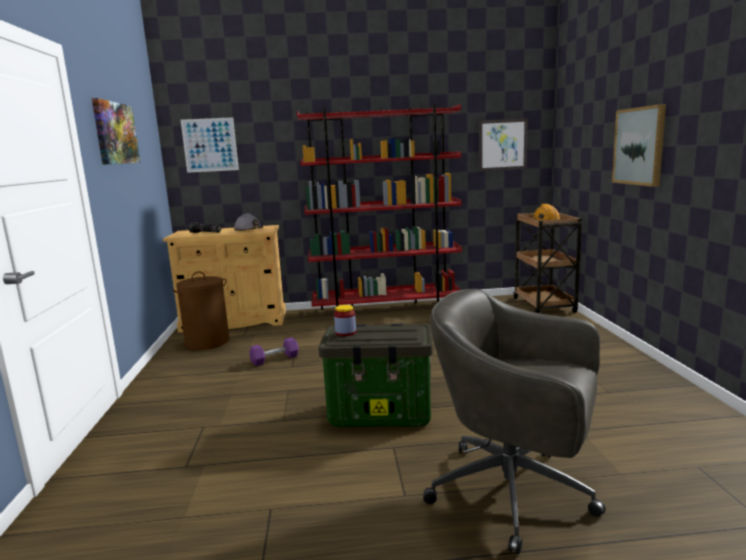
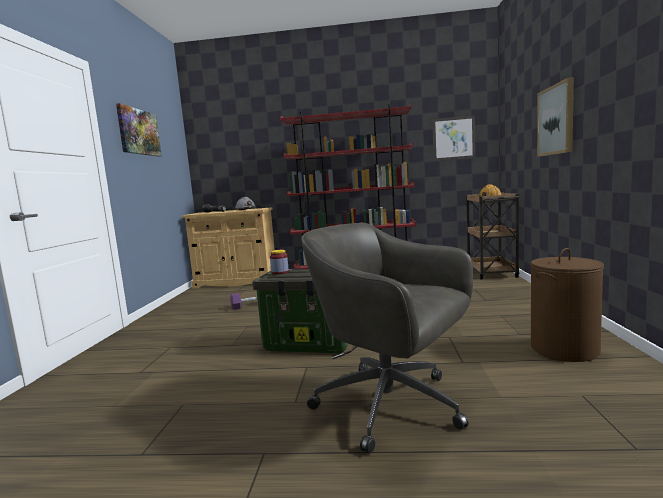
camera: 10 degrees right, 5 degrees down
brown laundry basket [172,271,229,350] -> brown laundry basket moved to [531,248,604,362]
picture [181,117,239,173] -> none

